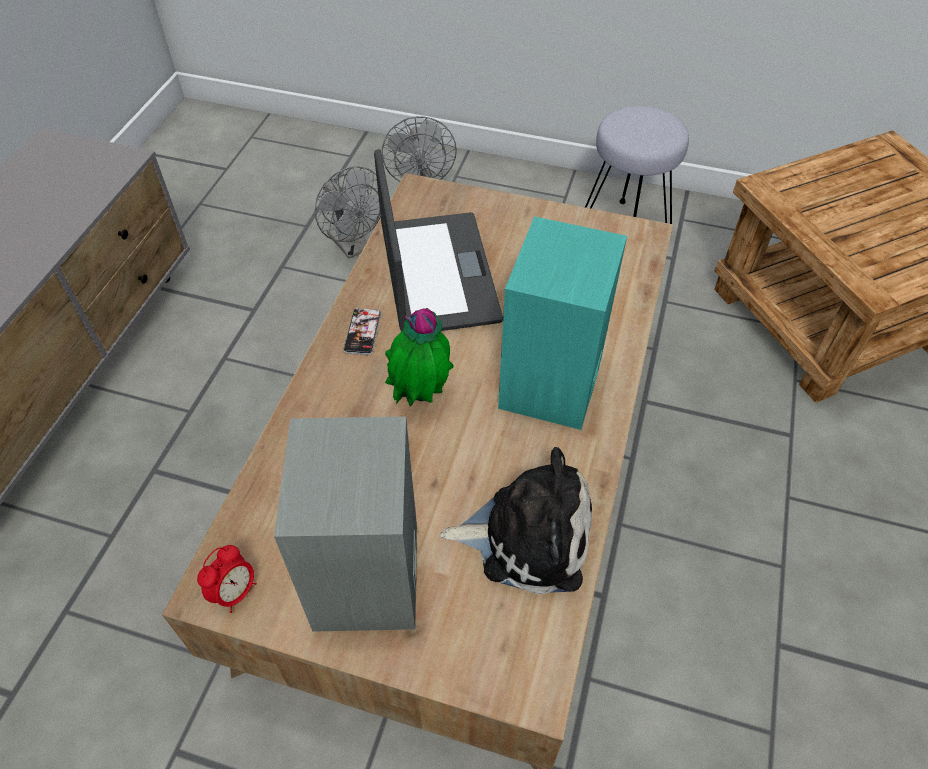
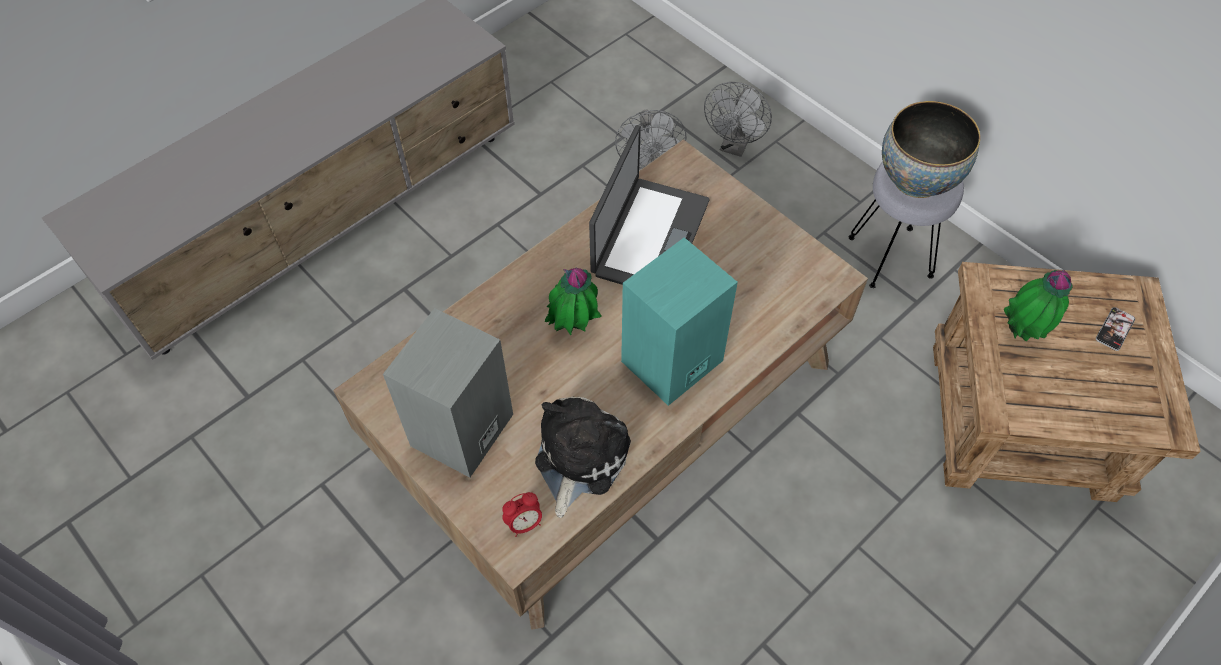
camera: 30 degrees right, 5 degrees up
alarm clock [197,545,257,613] -> alarm clock moved to [502,492,542,537]
phone [343,308,381,355] -> phone moved to [1096,307,1135,351]
plush toy [440,447,592,594] -> plush toy turned 105 degrees counterclockwise [535,397,631,518]
none -> bowl [882,101,981,198]
none -> potted plant [1004,270,1073,342]

